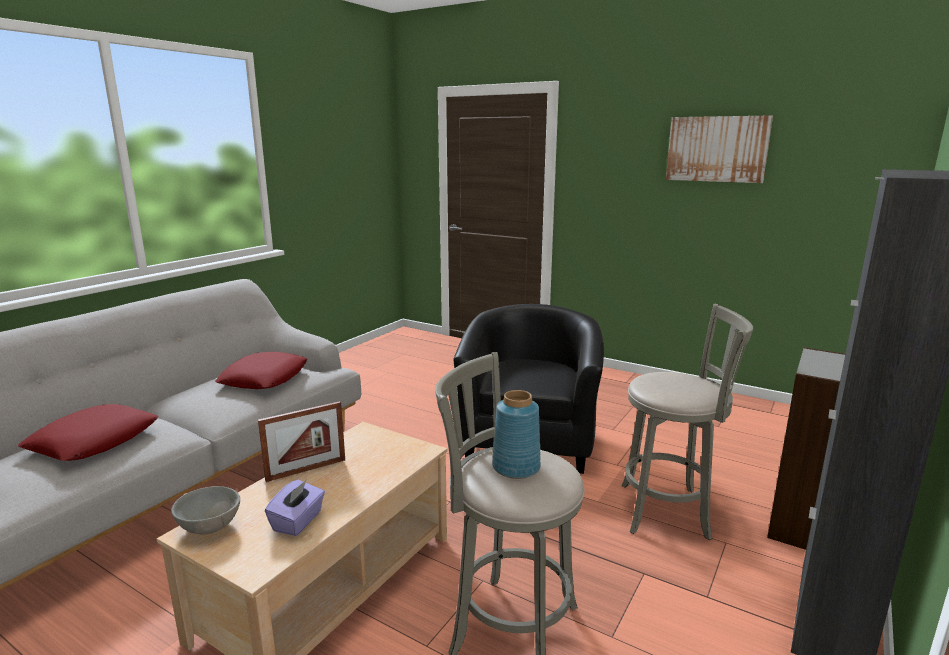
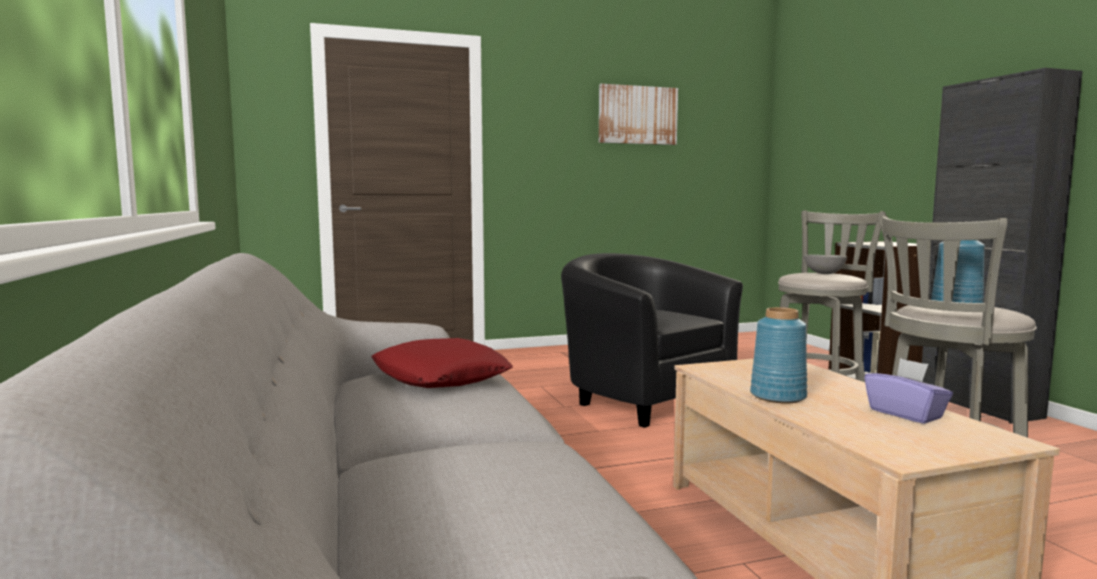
camera: 50 degrees left, 10 degrees down
red pillow [18,404,158,461] -> none
grey bowl [171,486,240,534] -> grey bowl moved to [804,255,847,274]
picture frame [258,401,345,482] -> blue vase [750,307,807,403]

